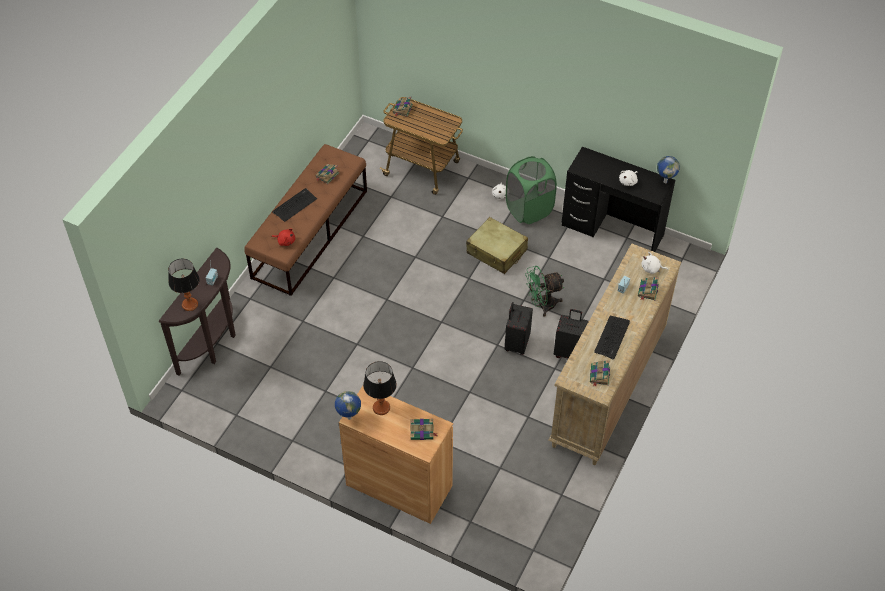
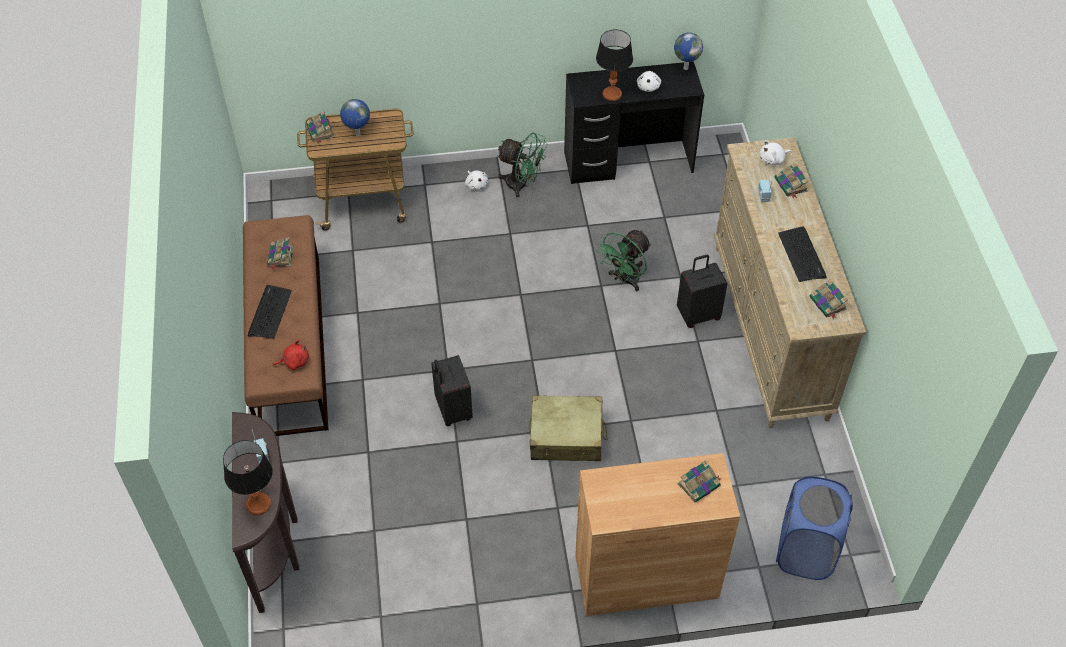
camera: 35 degrees left, 0 degrees up
globe [335,391,361,420] -> globe moved to [340,99,370,136]
table lamp [363,361,397,415] -> table lamp moved to [596,29,633,101]
beige suitcase [466,217,528,274] -> beige suitcase moved to [529,396,608,461]
black suitcase [504,302,533,355] -> black suitcase moved to [431,355,473,426]
green laundry basket [506,156,557,224] -> green fan [497,133,547,198]
none -> blue laundry basket [776,476,853,580]

